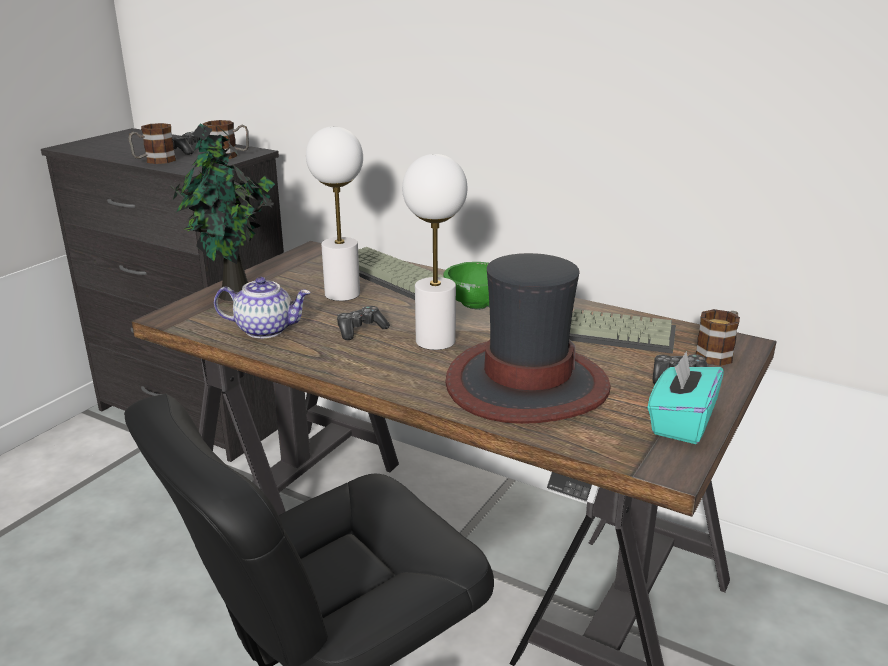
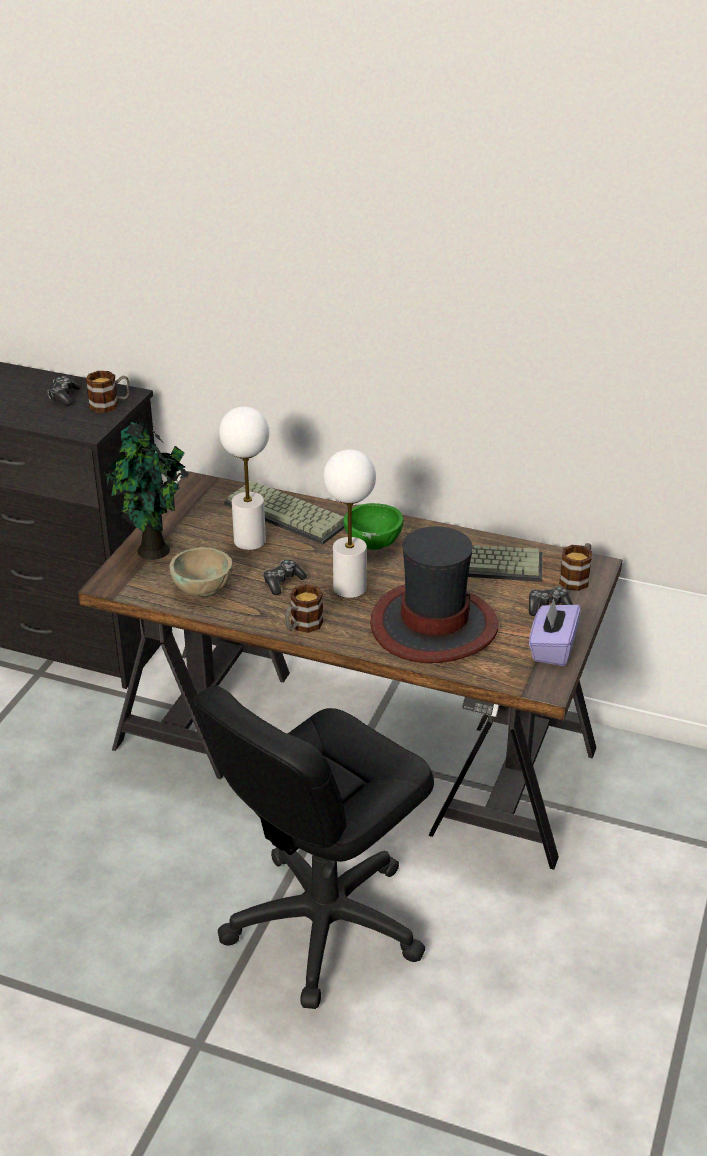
camera: 10 degrees left, 10 degrees up
mug [128,123,176,164] -> mug moved to [285,584,323,633]
teapot [214,277,311,338] -> beige bowl [169,547,233,597]
turquoise tissue box [648,351,724,444] -> purple tissue box [529,598,581,666]

